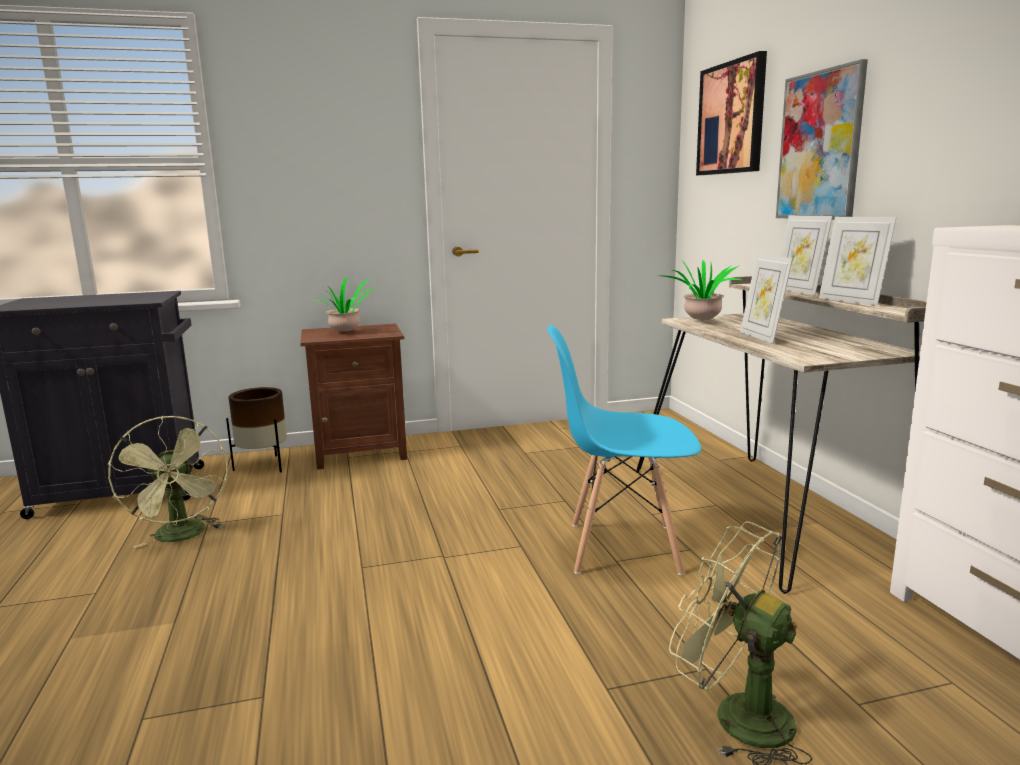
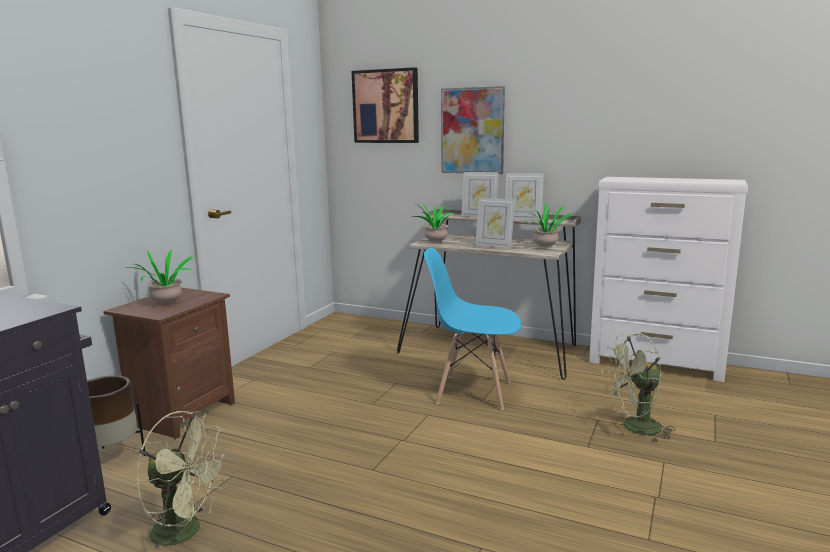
camera: 50 degrees left, 0 degrees up
blue chair [547,325,701,575] -> blue chair turned 60 degrees clockwise [424,248,521,410]
none -> potted plant [524,203,576,248]

